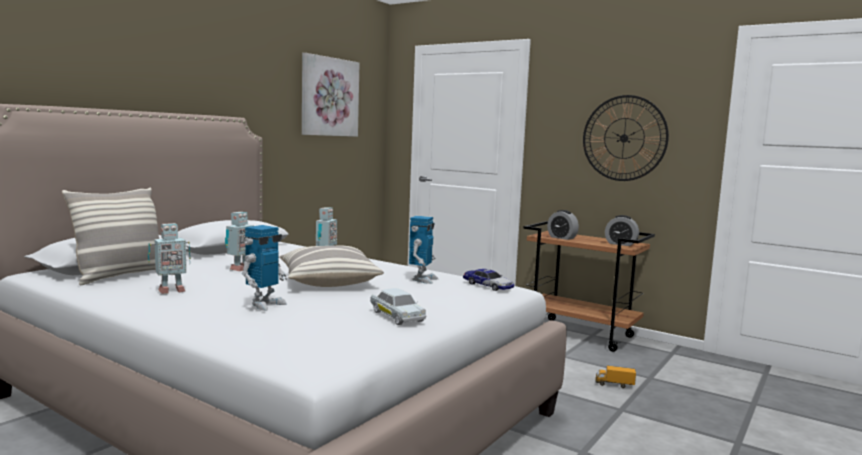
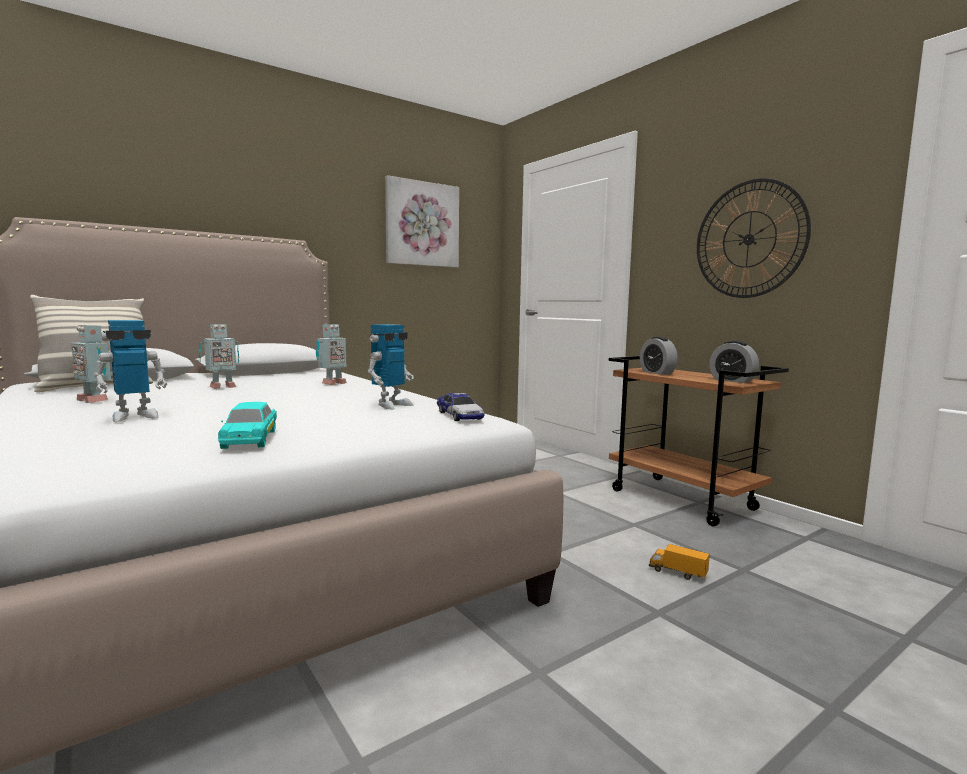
camera: 20 degrees right, 0 degrees up
toy robot [148,223,191,294] -> toy robot turned 45 degrees clockwise [71,325,111,403]
pillow [279,245,384,287] -> none
white toy car [370,288,426,325] -> turquoise toy car [218,402,277,449]

